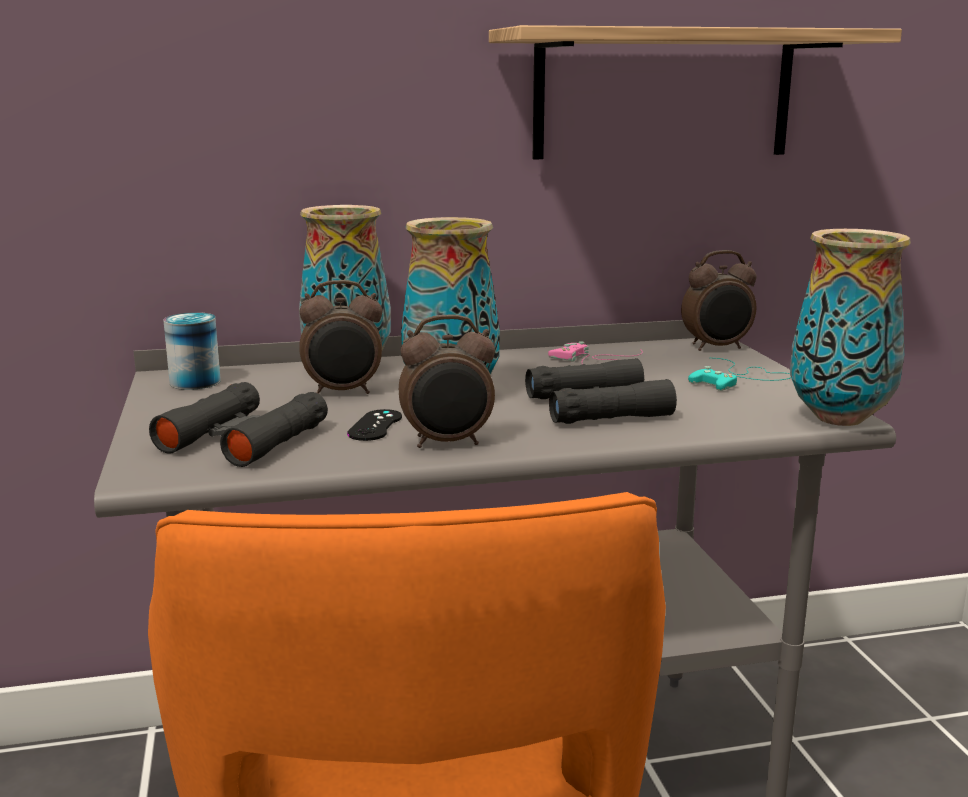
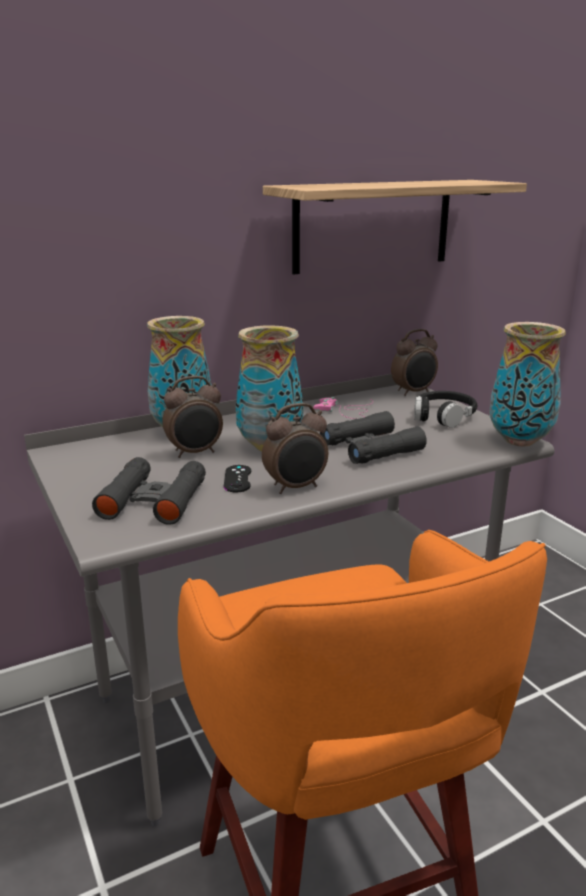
camera: 15 degrees left, 5 degrees up
can [163,312,221,390] -> none
turquoise game controller [688,358,791,391] -> black headphones [414,391,477,428]

